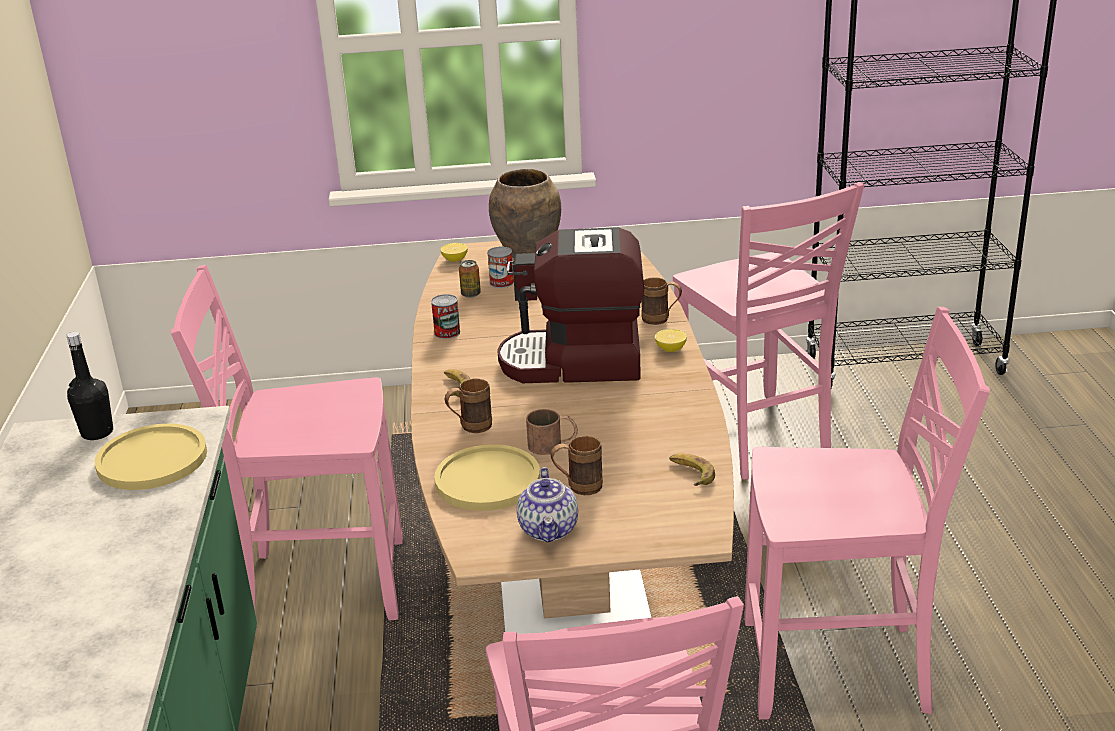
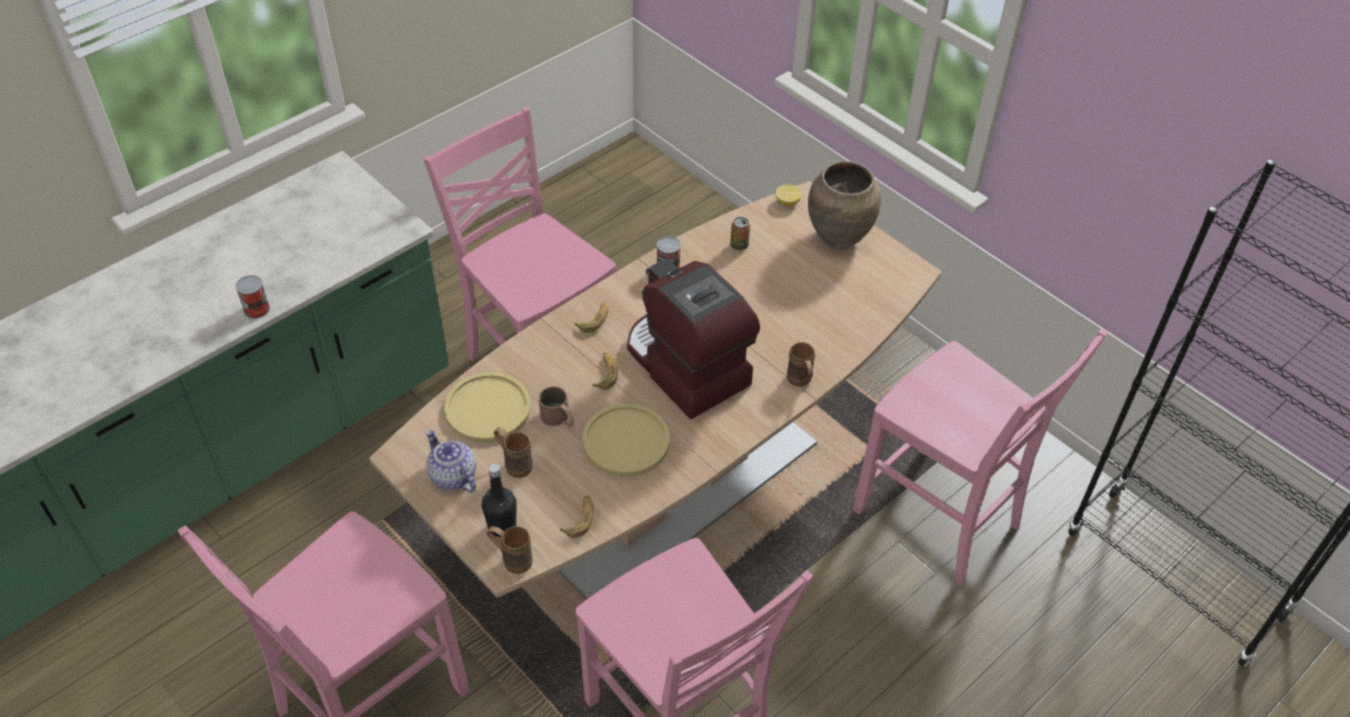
camera: 50 degrees right, 20 degrees up
black bottle [66,332,113,440] -> black bottle moved to [482,463,517,537]
yellow plate [94,424,207,490] -> yellow plate moved to [583,404,669,477]
brown mug [445,379,492,433] -> brown mug moved to [487,526,533,574]
can [487,247,514,288] -> can moved to [236,275,270,319]
teapot [517,467,578,543] -> teapot turned 90 degrees clockwise [426,430,476,492]
lemon [655,329,687,352] -> none
pink chair [673,182,864,480] -> pink chair turned 75 degrees counterclockwise [853,328,1108,586]
none -> banana [592,353,618,390]

